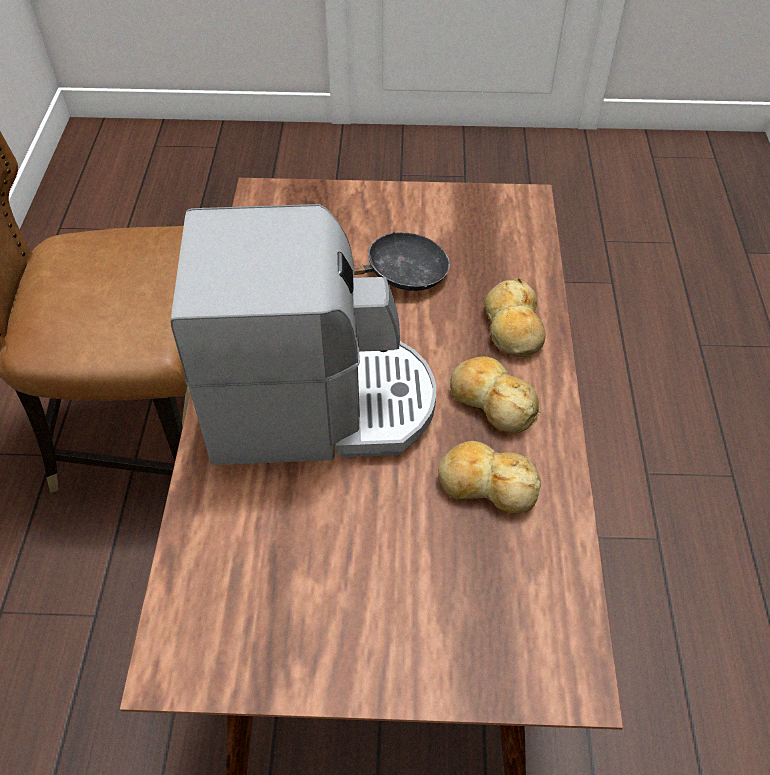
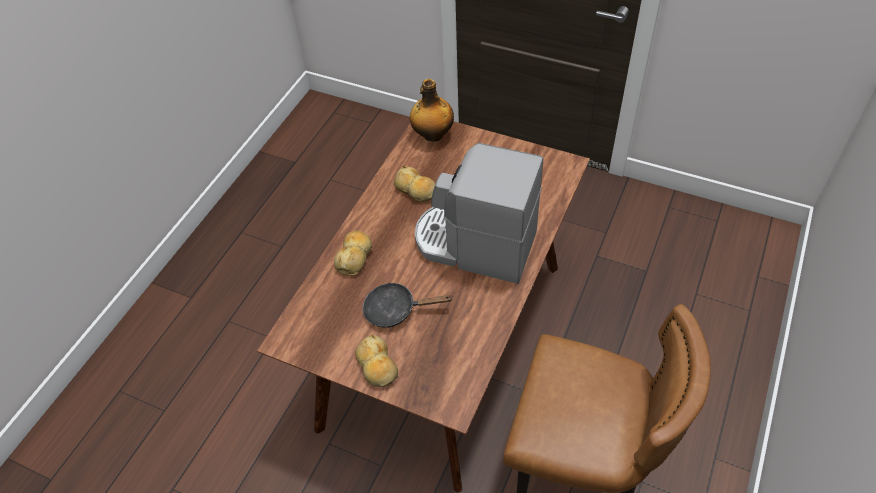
camera: 155 degrees left, 0 degrees up
bread [450,356,541,433] -> bread moved to [355,335,398,387]
none -> bottle [410,79,454,142]

